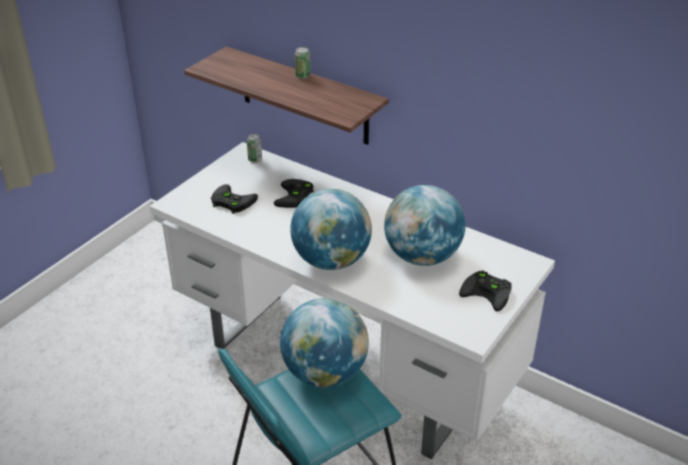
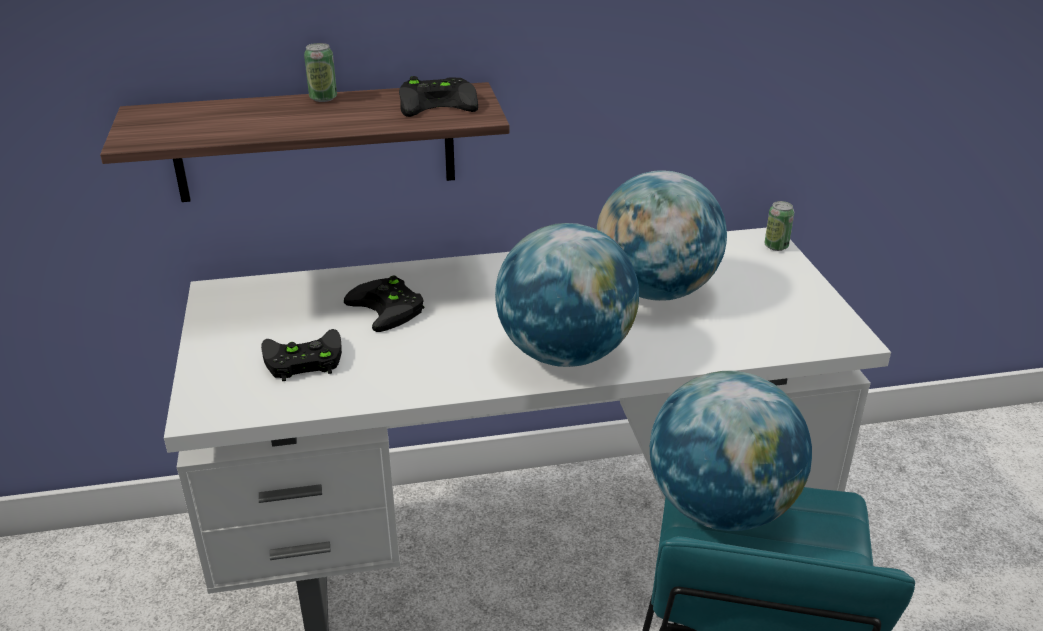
camera: 45 degrees left, 5 degrees down
can [247,134,262,163] -> can moved to [764,201,794,251]
black game controller [459,271,512,312] -> black game controller moved to [399,76,478,117]

